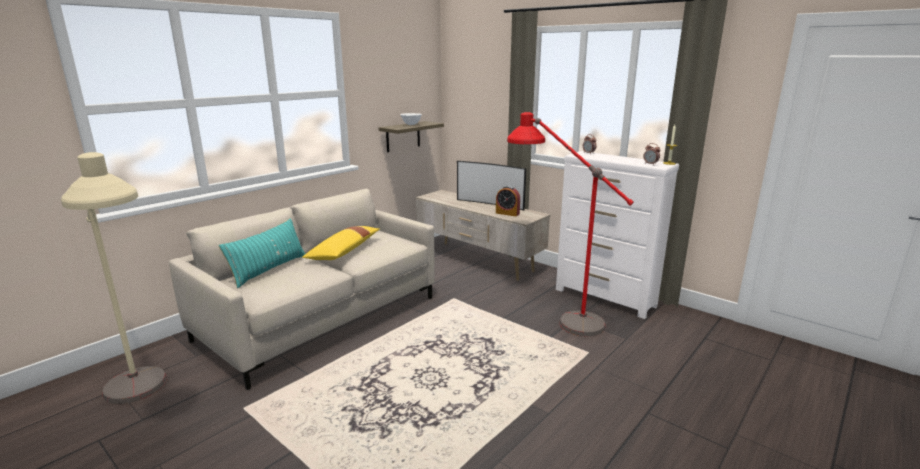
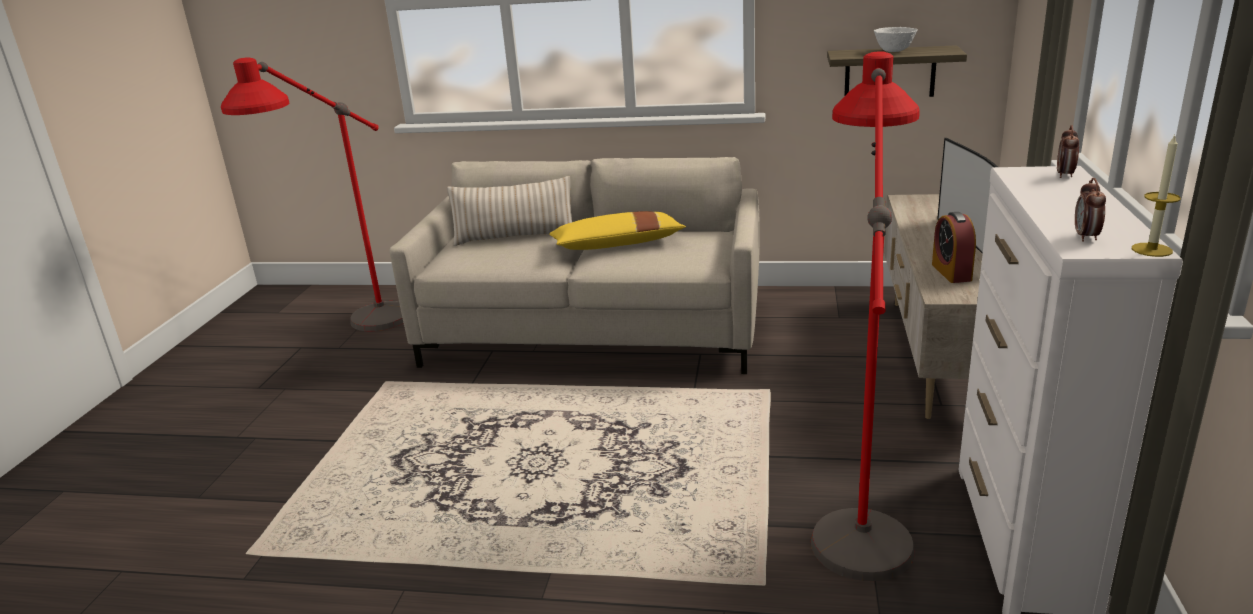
camera: 60 degrees right, 5 degrees up
beige floor lamp [61,152,167,404] -> red floor lamp [221,57,403,331]
turquoise pillow [219,218,305,288] -> beige pillow [446,176,572,246]

